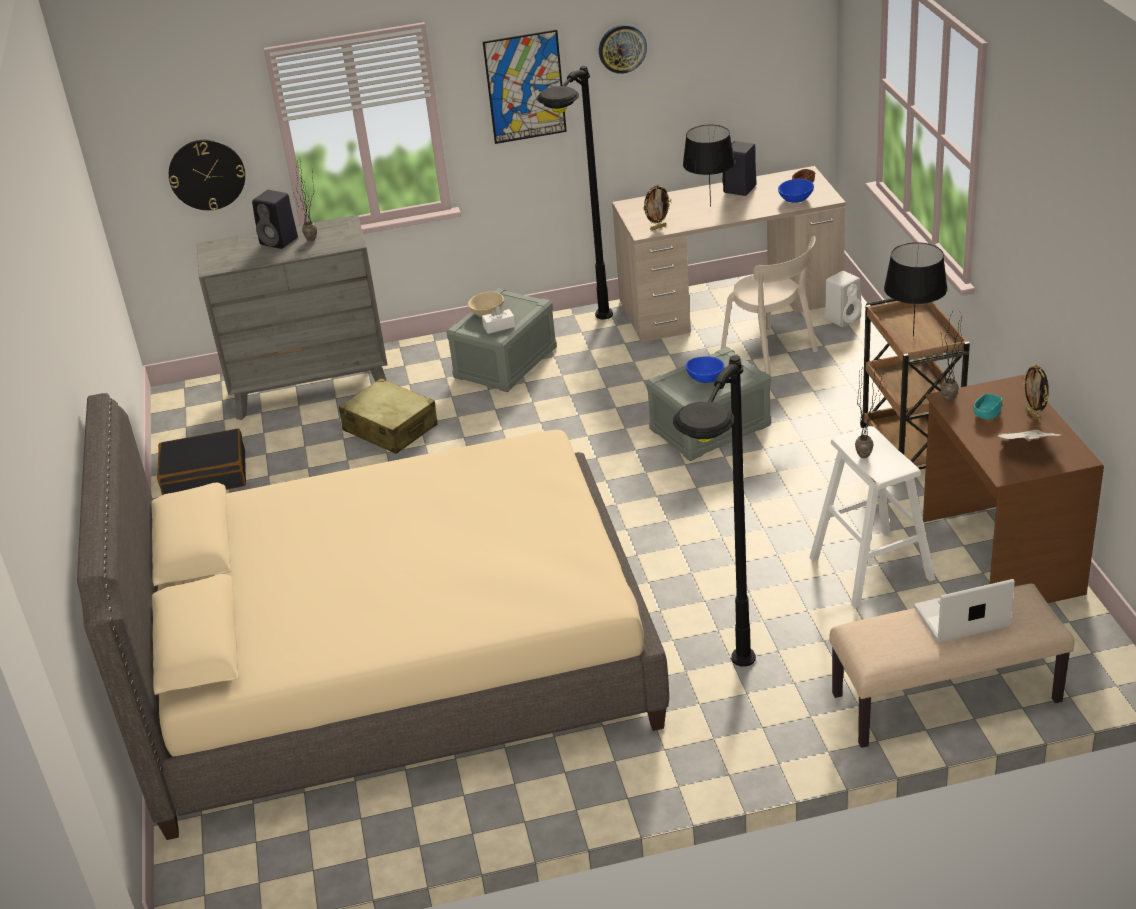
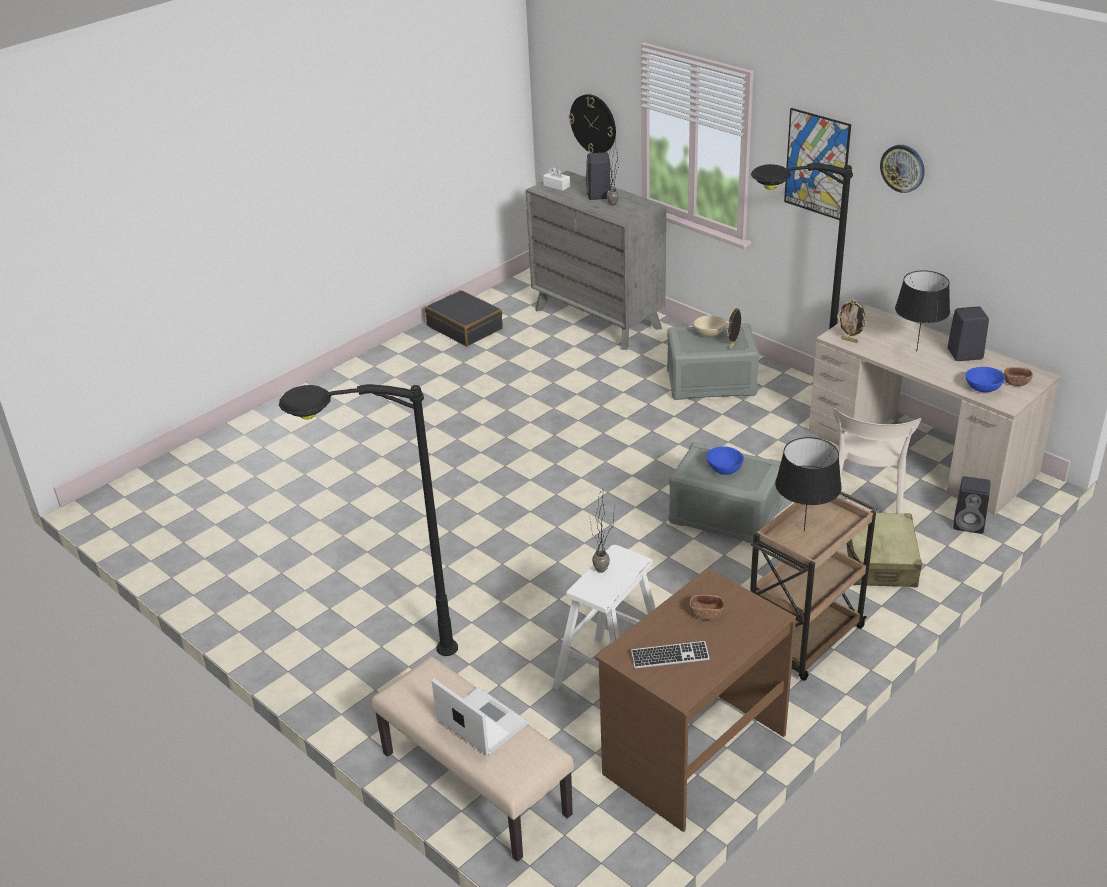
camera: 55 degrees right, 0 degrees up
beige bed [77,393,669,840] -> none
beige suitcase [339,378,438,454] -> beige suitcase moved to [847,513,922,587]
white tissue box [482,306,516,334] -> white tissue box moved to [543,167,570,191]
white speaker [825,271,862,327] -> black speaker [953,476,991,534]
potted plant [940,309,962,401] -> none
turquoise bowl [973,394,1002,419] -> brown bowl [689,595,724,620]
newspaper [999,430,1060,441] -> keyboard [631,641,710,668]
picture frame [1022,364,1049,421] -> picture frame moved to [727,307,741,348]

